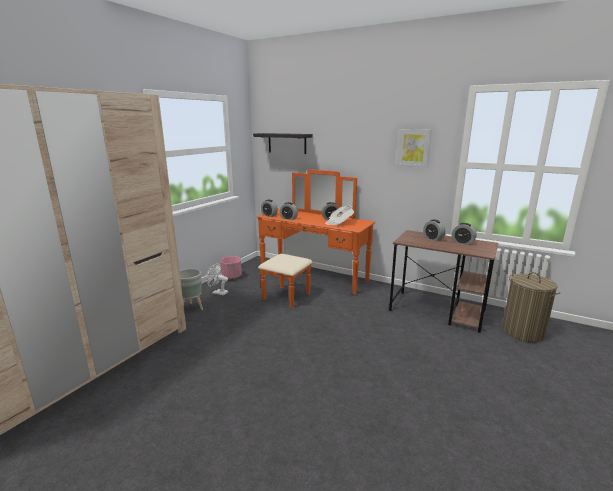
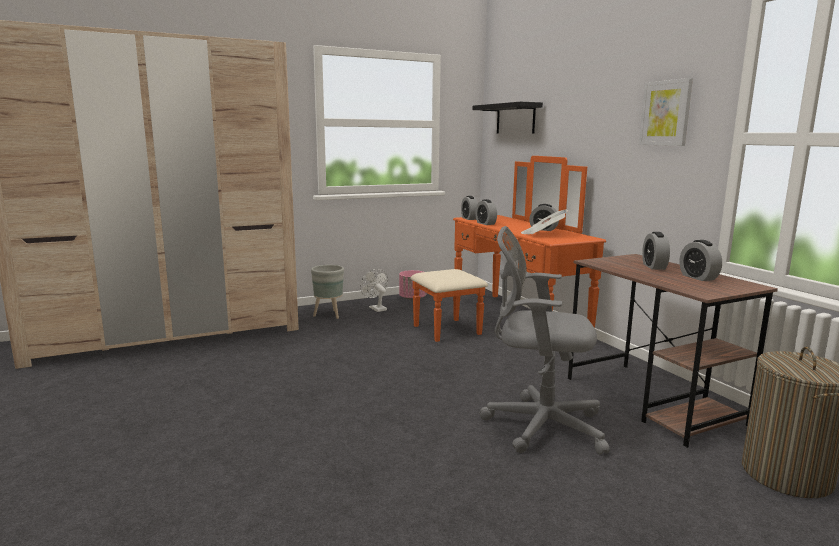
camera: 35 degrees right, 5 degrees down
none -> grey office chair [480,226,610,455]

